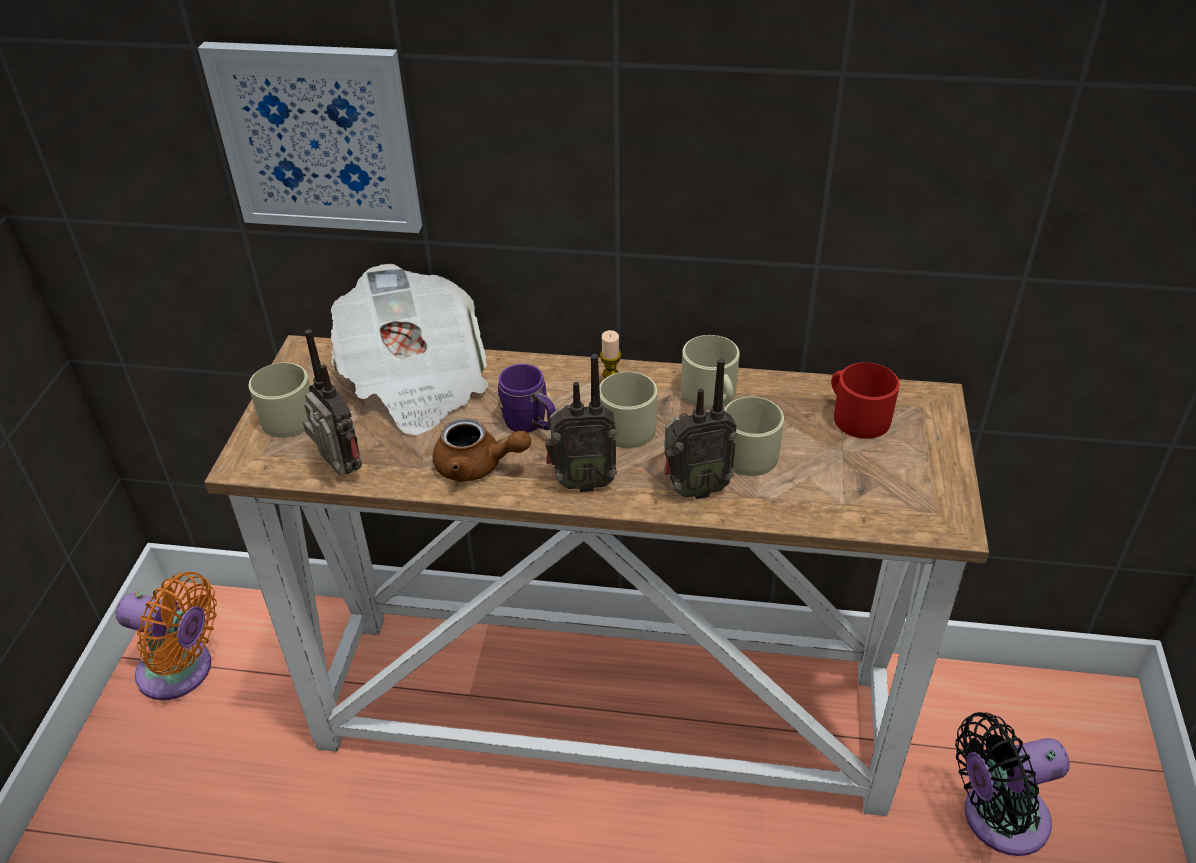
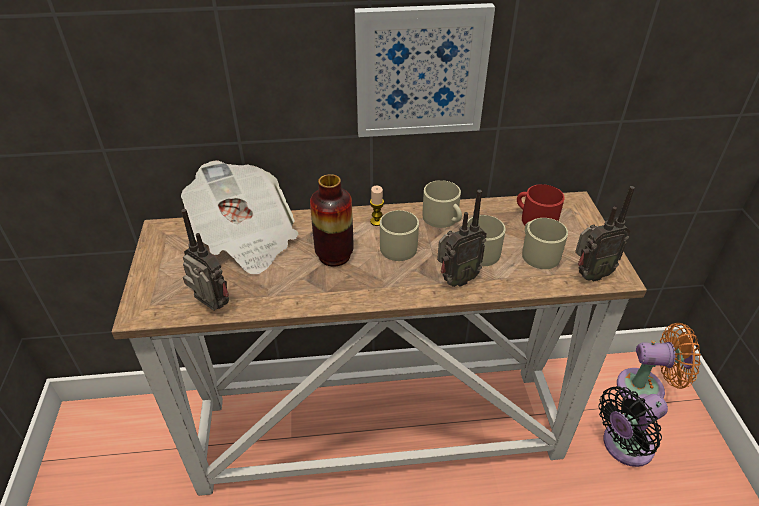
camera: 15 degrees left, 0 degrees up
orange fan [116,572,217,700] -> orange fan moved to [617,323,701,400]
picture [198,42,422,233] -> picture moved to [354,3,495,137]
beige mug [249,363,310,438] -> beige mug moved to [522,218,568,269]
brown teapot [433,418,531,482] -> none
purple mug [497,364,556,433] -> vase [310,174,353,267]
radio [545,354,617,492] -> radio moved to [575,186,635,282]

